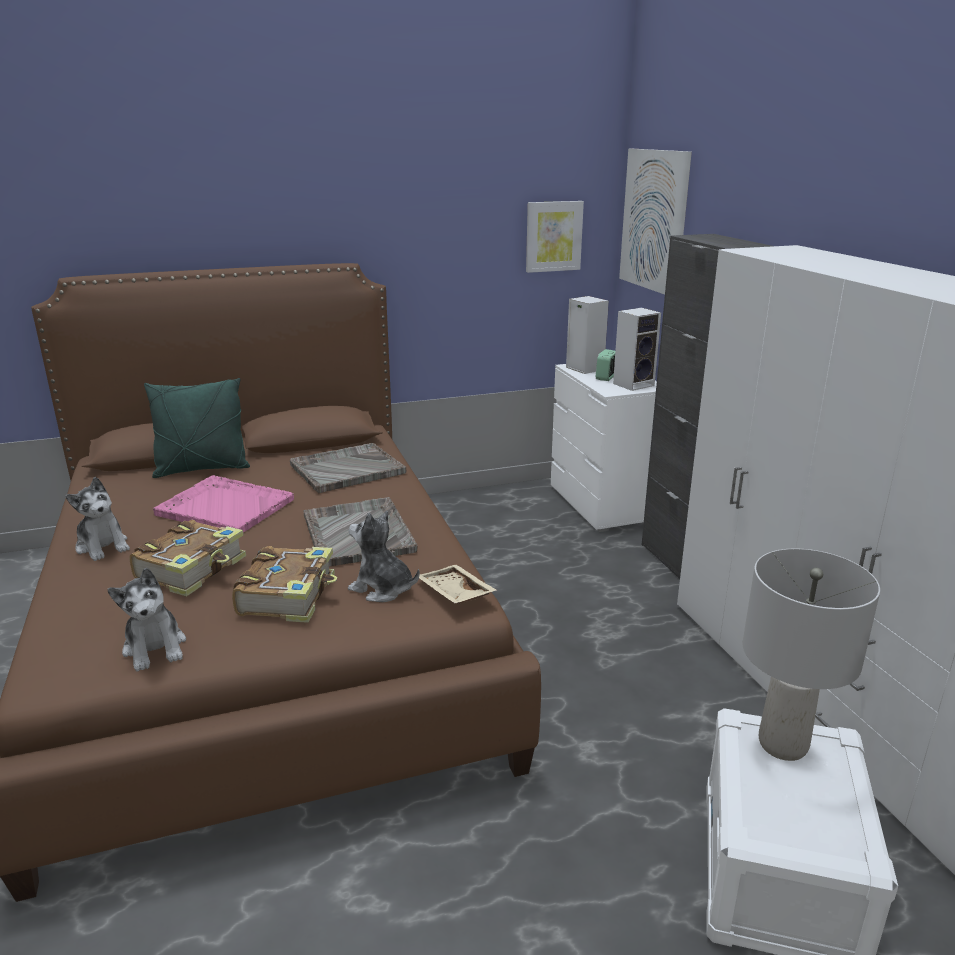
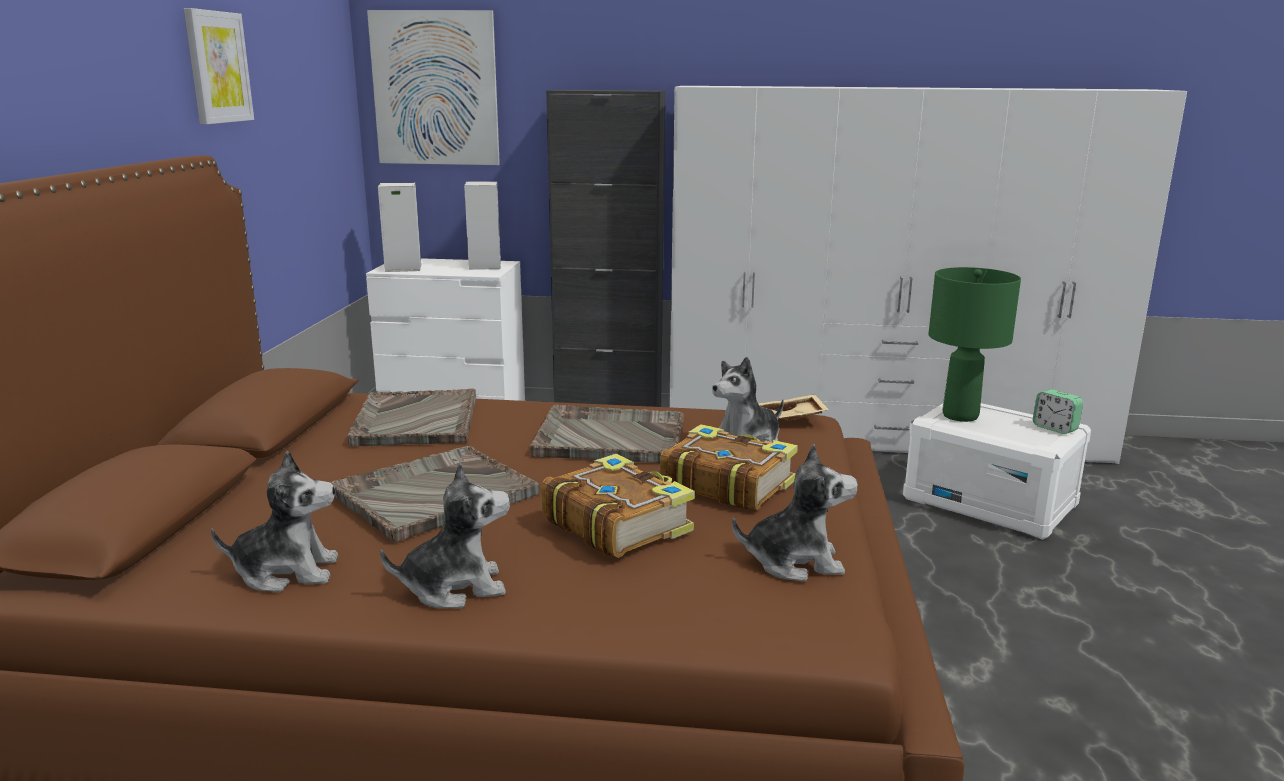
camera: 65 degrees left, 5 degrees down
green pillow [144,378,250,478] -> none
pink tray [153,475,294,533] -> grey tray [332,446,540,543]
picture [526,201,584,273] -> picture moved to [184,8,254,124]
alarm clock [596,349,615,381] -> alarm clock moved to [1033,389,1083,434]
grey table lamp [743,549,880,761] -> green table lamp [929,267,1021,422]
none -> plush toy [211,450,338,592]

